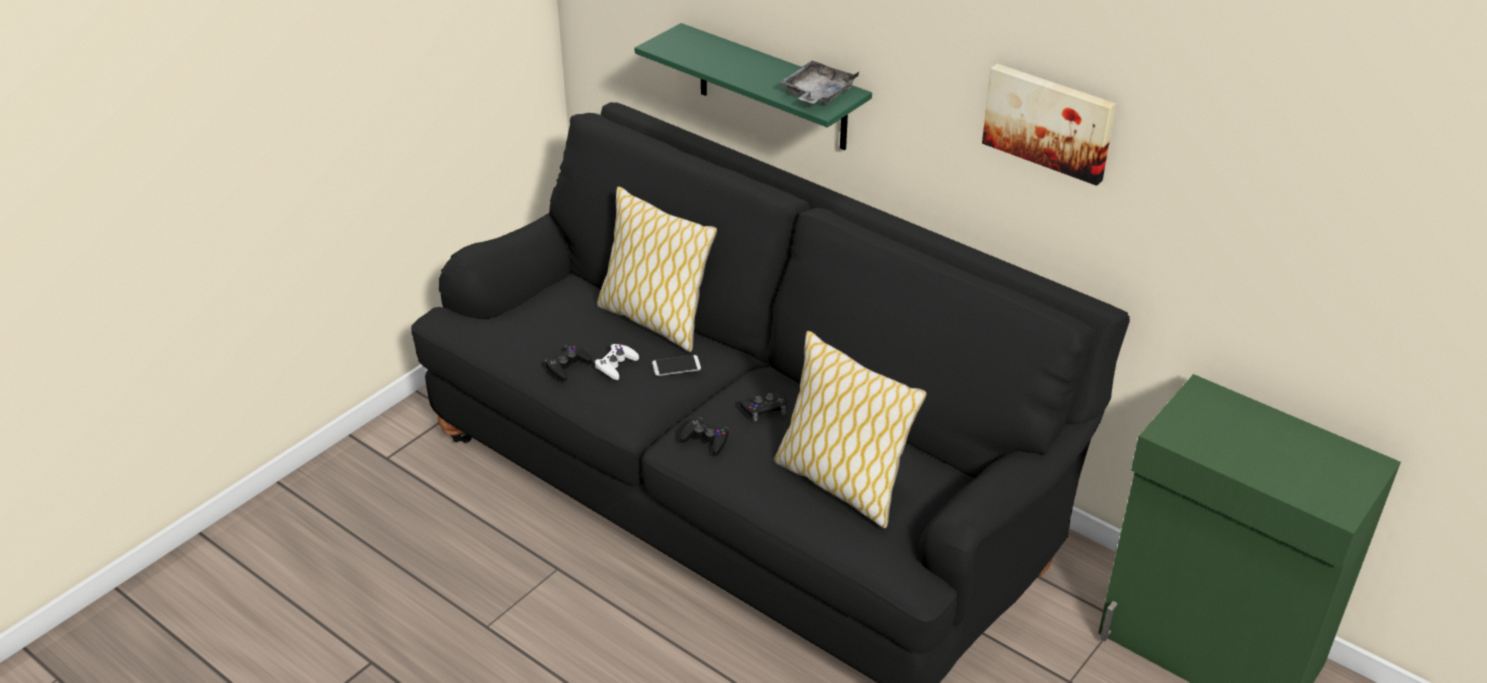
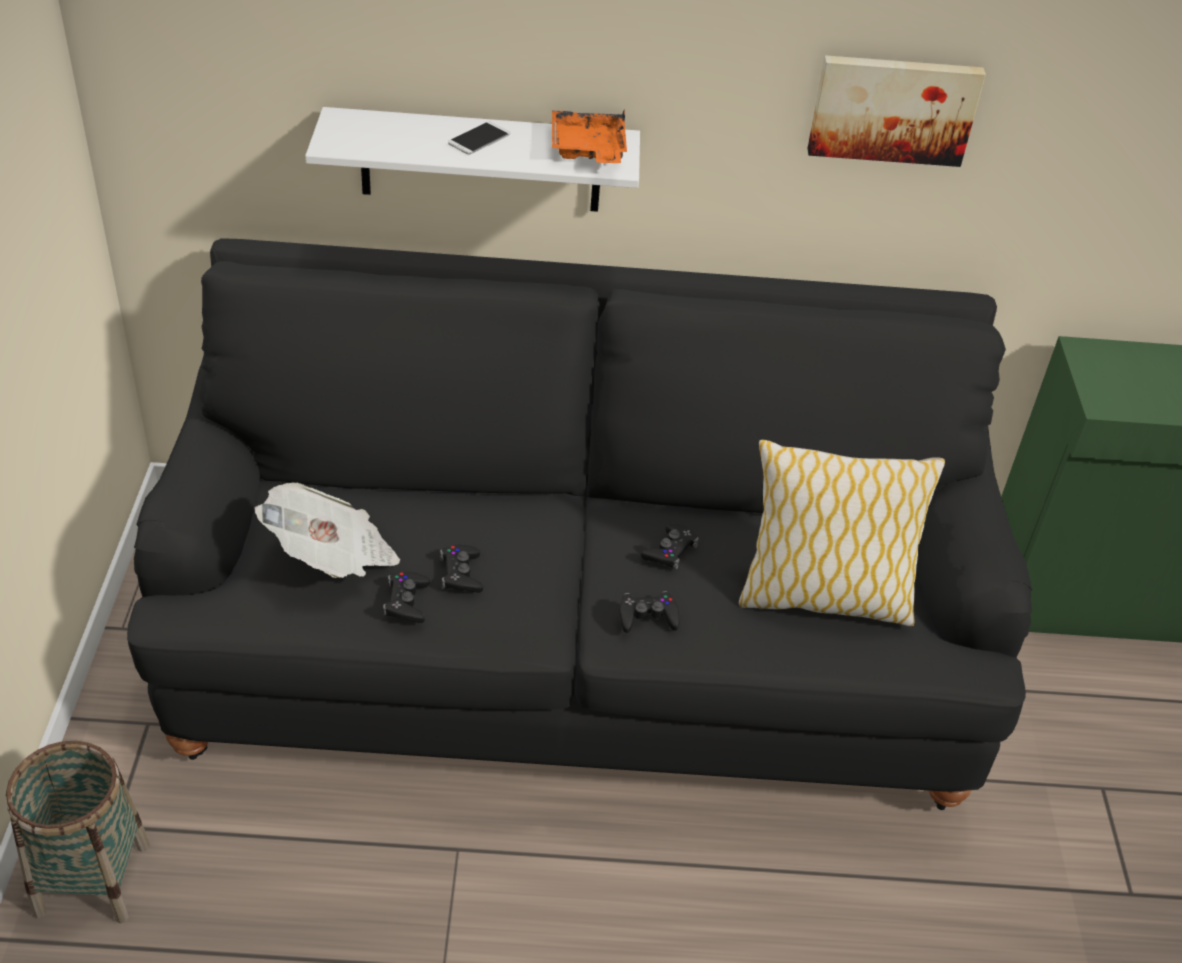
camera: 40 degrees left, 5 degrees up
white game controller [594,344,639,380] -> black game controller [440,545,483,593]
pillow [597,187,717,352] -> none
green shelf [634,23,872,150] -> white shelf [305,107,640,212]
phone [652,355,701,376] -> phone moved to [448,122,510,154]
grey tray [779,61,859,104] -> orange tray [552,108,627,163]
none -> basket [6,741,150,923]
none -> newspaper [254,482,400,579]

